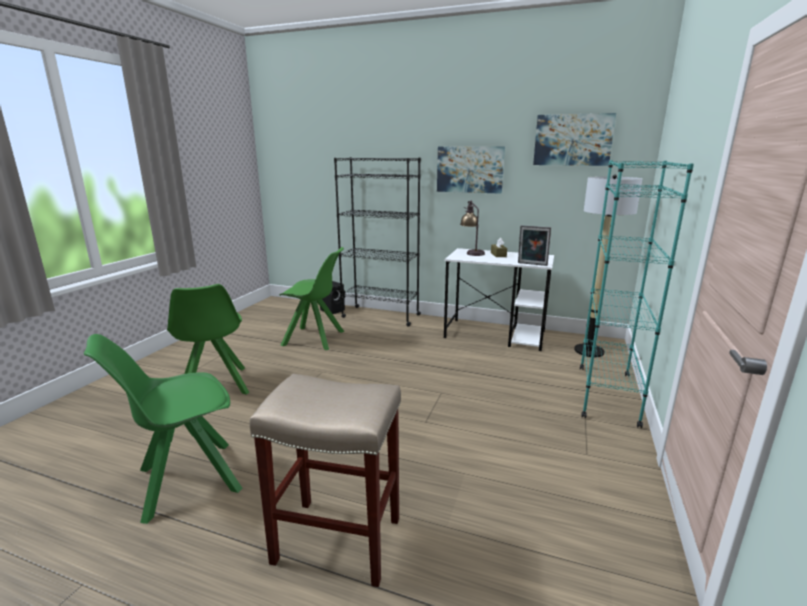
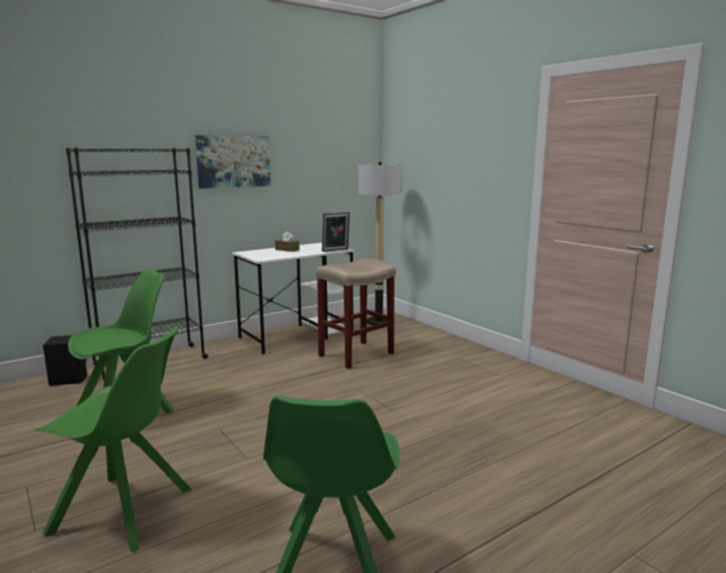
camera: 55 degrees left, 5 degrees down
beige stool [250,374,401,587] -> beige stool moved to [316,258,396,369]
table lamp [460,201,485,256] -> none
picture [533,113,616,166] -> none
turquoise bookcase [580,160,694,428] -> none

